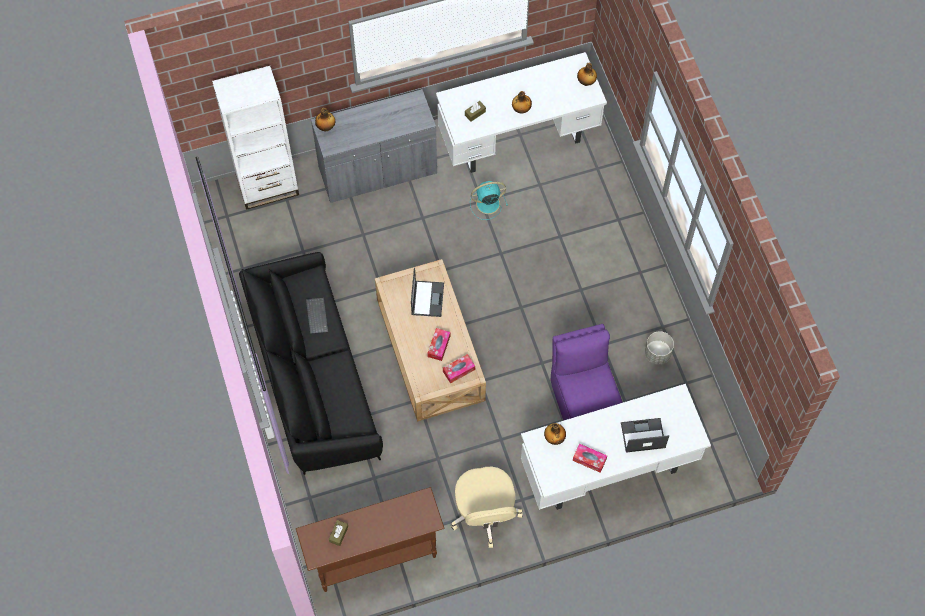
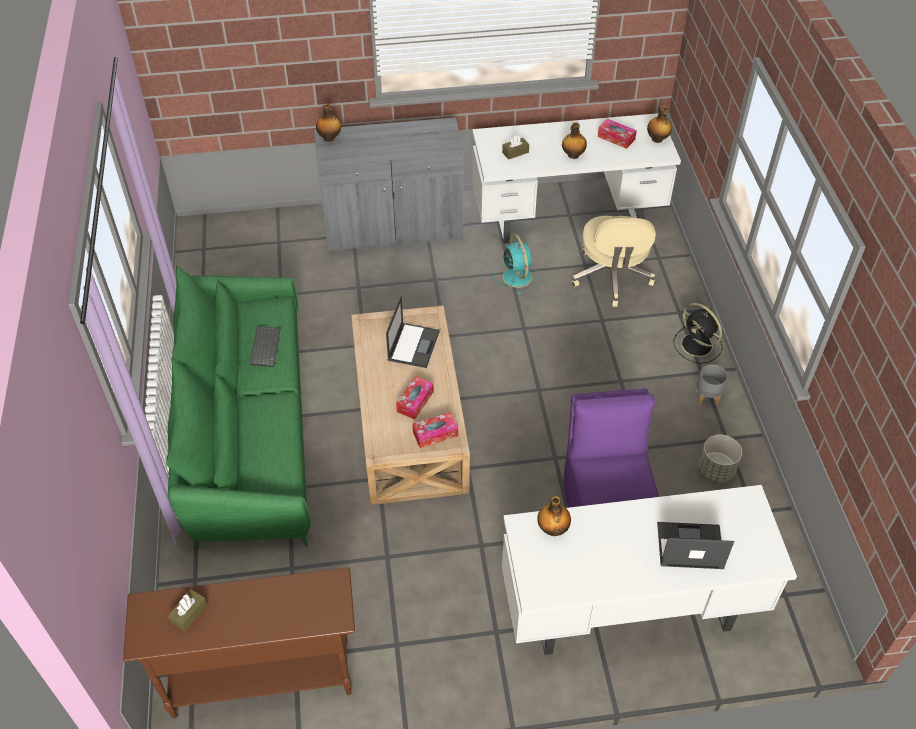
camera: 10 degrees right, 15 degrees down
white bookcase [212,66,299,210] -> none
black sofa [239,252,383,475] -> green sofa [166,265,311,549]
beige office chair [451,467,523,548] -> beige office chair moved to [571,216,656,307]
turquoise fan [470,181,508,220] -> turquoise fan turned 75 degrees clockwise [494,234,539,294]
tissue box [573,443,607,473] -> tissue box moved to [598,119,637,149]
none -> black fan [673,303,723,364]
none -> grey planter [696,364,727,405]

